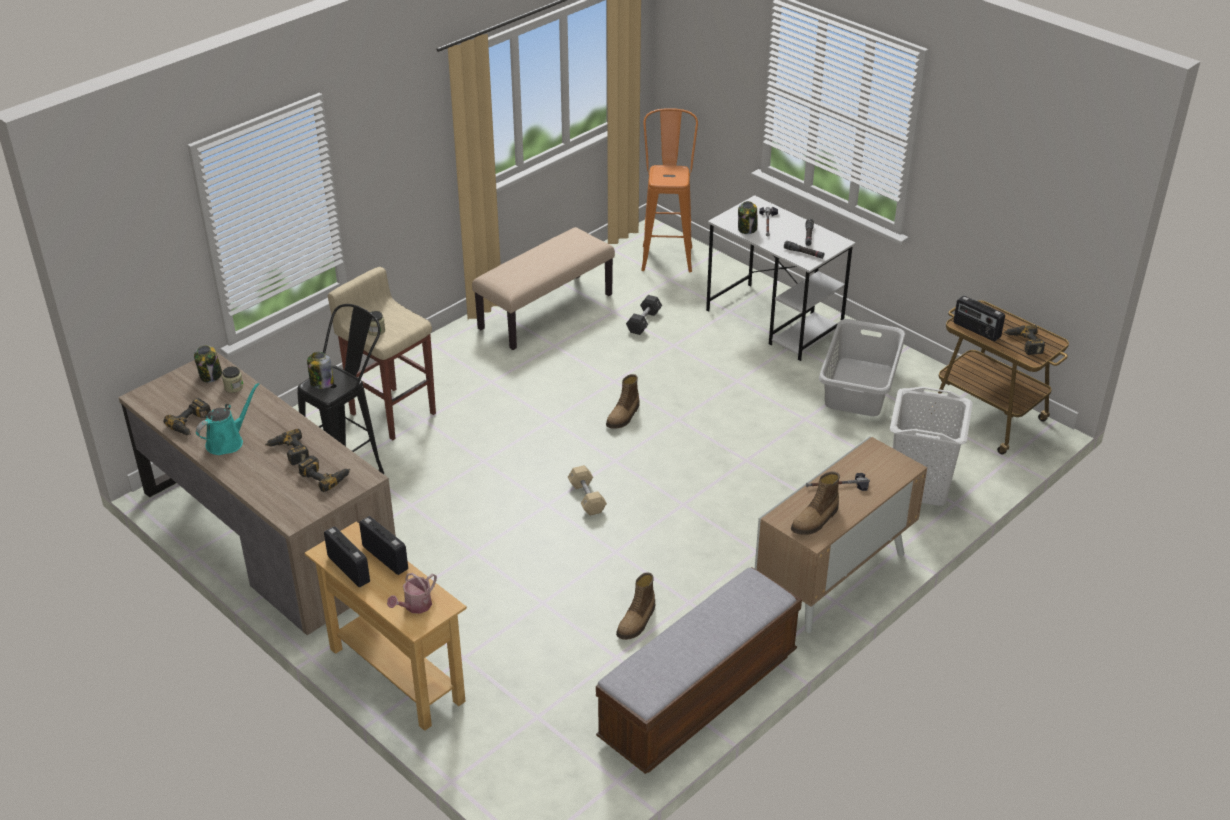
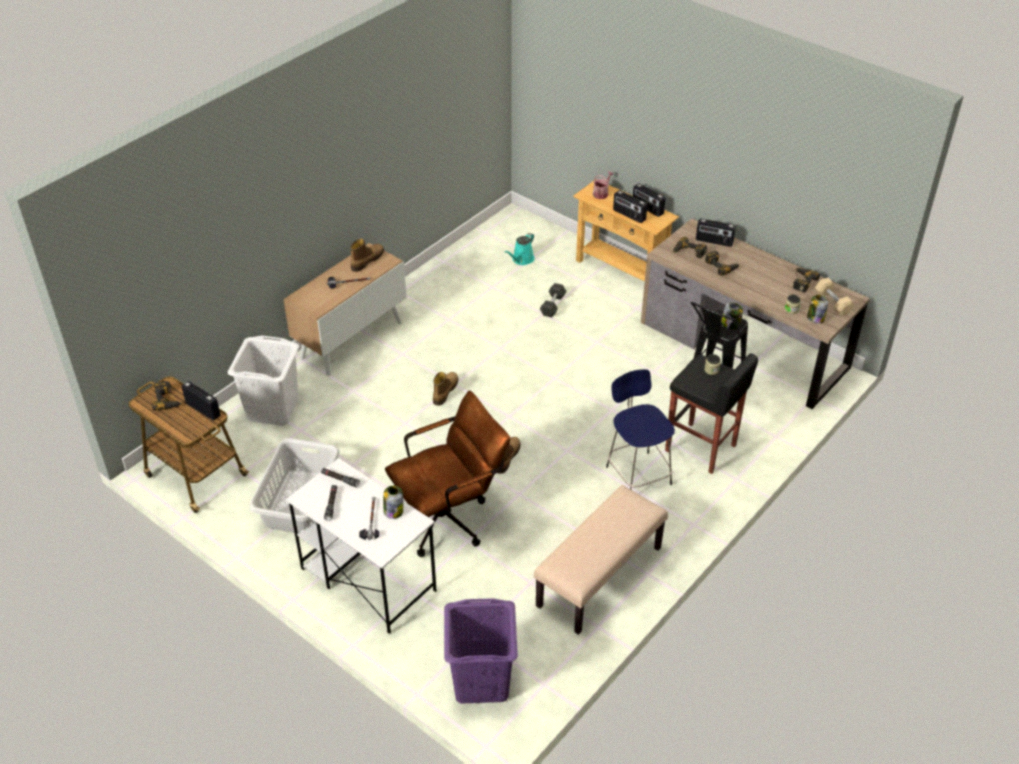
camera: 175 degrees right, 5 degrees up
turquoise watering can [196,383,259,455] -> turquoise watering can moved to [505,233,535,265]
beige stool [328,267,436,440] -> black stool [665,353,758,474]
beige dumbbell [568,465,607,516] -> beige dumbbell moved to [815,278,854,316]
bench [596,567,802,774] -> none
boot [616,572,655,640] -> boot moved to [433,372,458,406]
black dumbbell [626,295,662,335] -> black dumbbell moved to [540,283,566,317]
orange stool [641,108,698,272] -> purple laundry basket [444,598,518,703]
none -> brown office chair [385,391,511,557]
none -> blue stool [606,369,675,490]
none -> radio [696,219,736,247]

